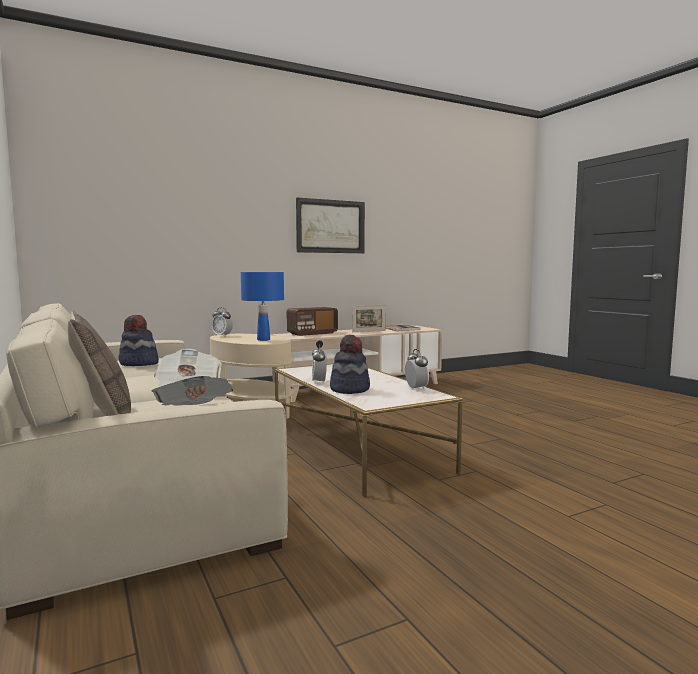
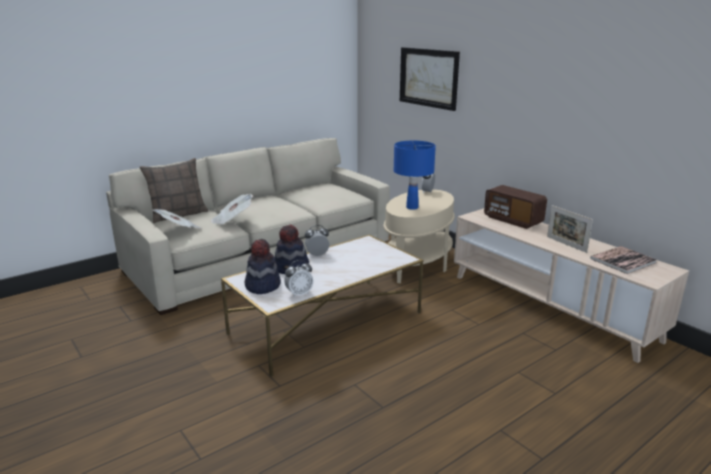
camera: 80 degrees right, 15 degrees up
hat [118,315,159,366] -> hat moved to [245,239,281,294]
picture [296,197,365,253] -> picture moved to [400,47,460,111]

